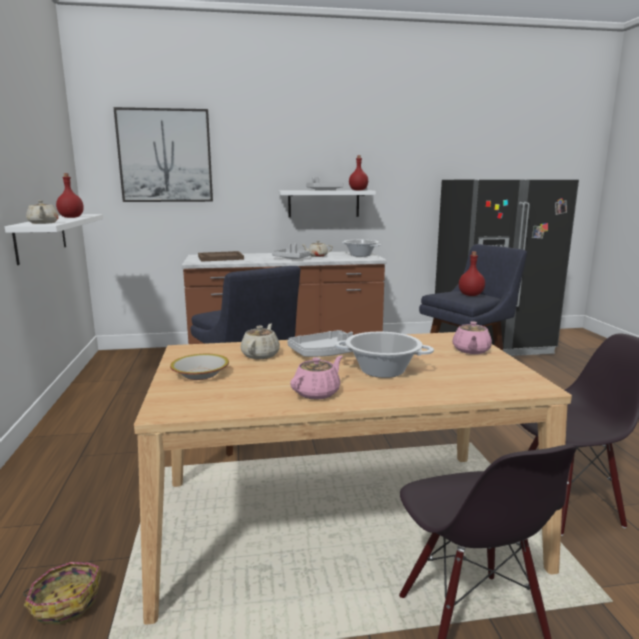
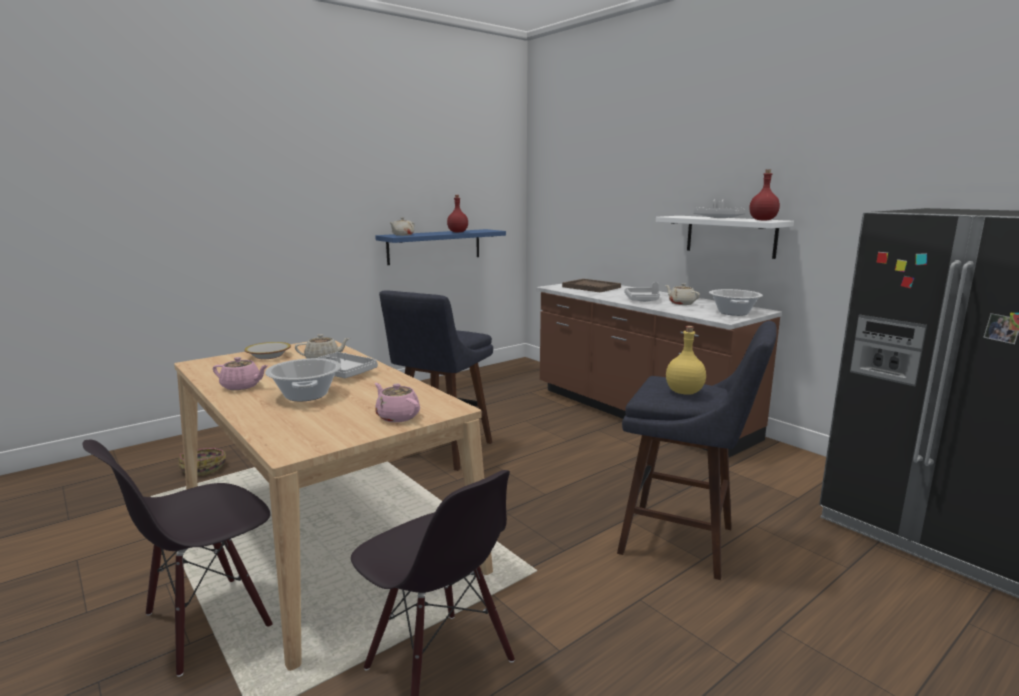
camera: 60 degrees right, 0 degrees up
white shelf [5,214,103,265] -> blue shelf [375,229,506,265]
picture [113,107,213,202] -> none
pink teapot [452,321,492,354] -> pink teapot turned 60 degrees clockwise [375,383,420,422]
red bottle [459,252,485,296] -> yellow bottle [666,326,706,395]

